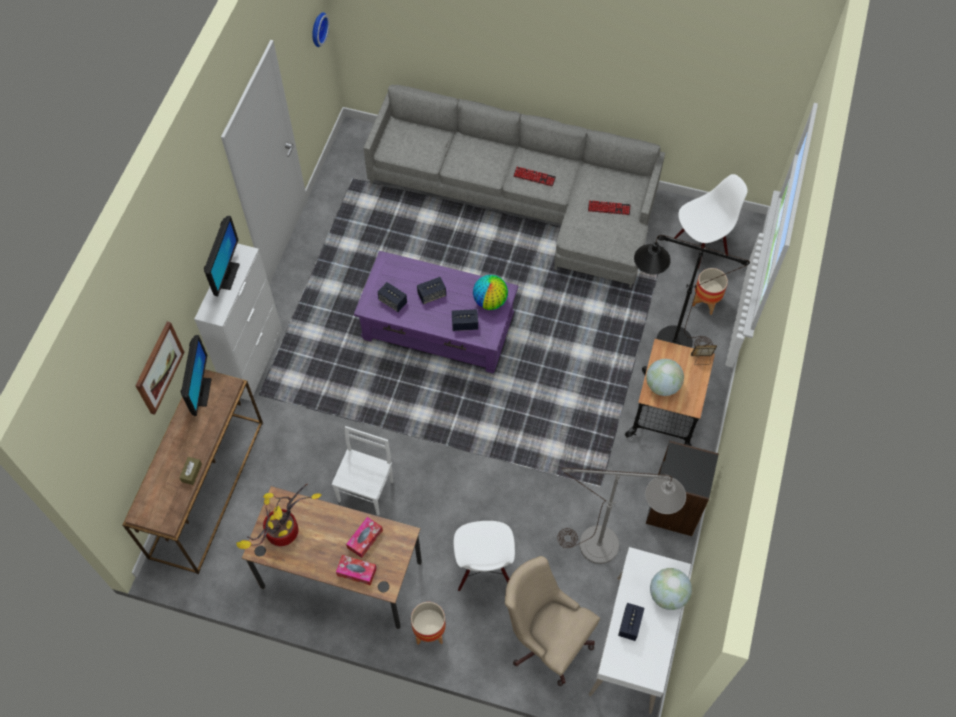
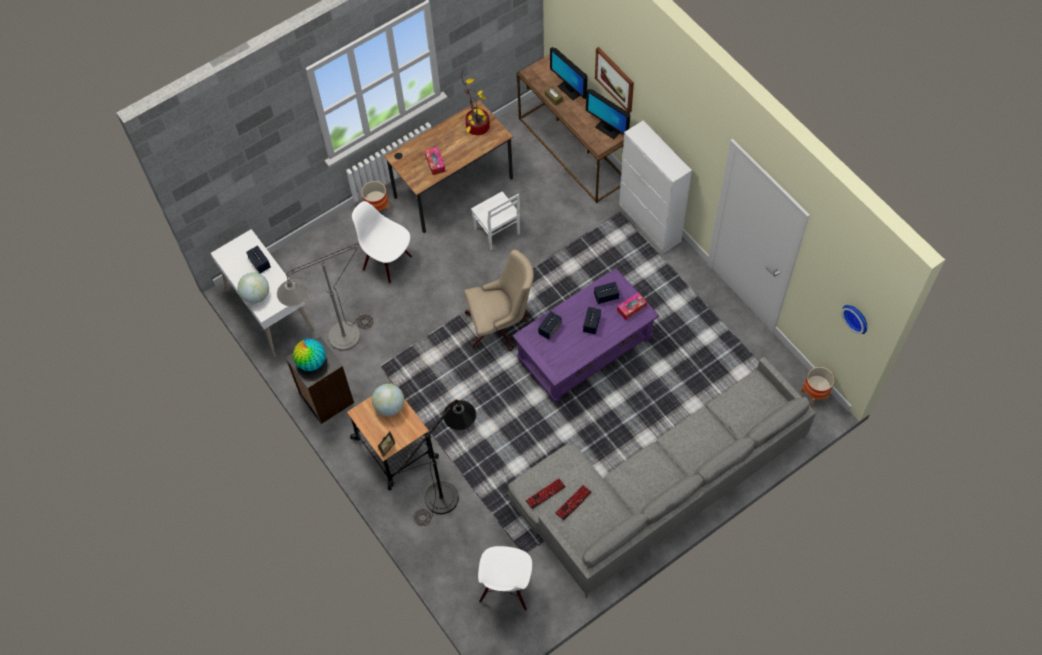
camera: 130 degrees right, 0 degrees up
monitor [204,216,240,296] -> monitor moved to [550,47,588,100]
tissue box [336,555,377,586] -> tissue box moved to [617,292,647,320]
globe [473,275,508,310] -> globe moved to [293,339,326,371]
beige office chair [505,556,600,686] -> beige office chair moved to [464,250,534,351]
keyboard [513,167,556,186] -> keyboard moved to [526,478,566,509]
planter [692,268,728,315] -> planter moved to [801,367,834,407]

